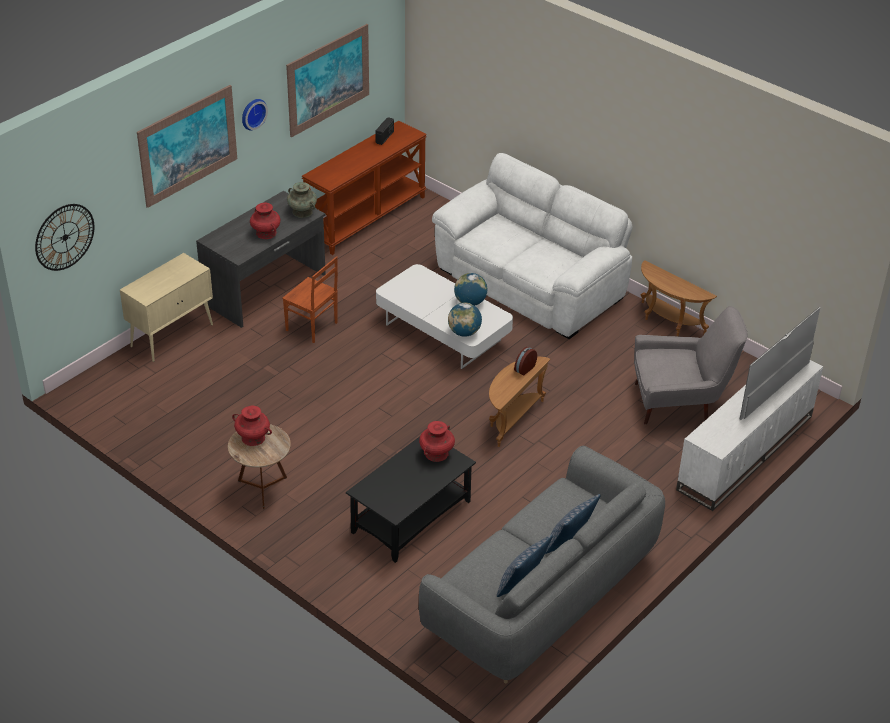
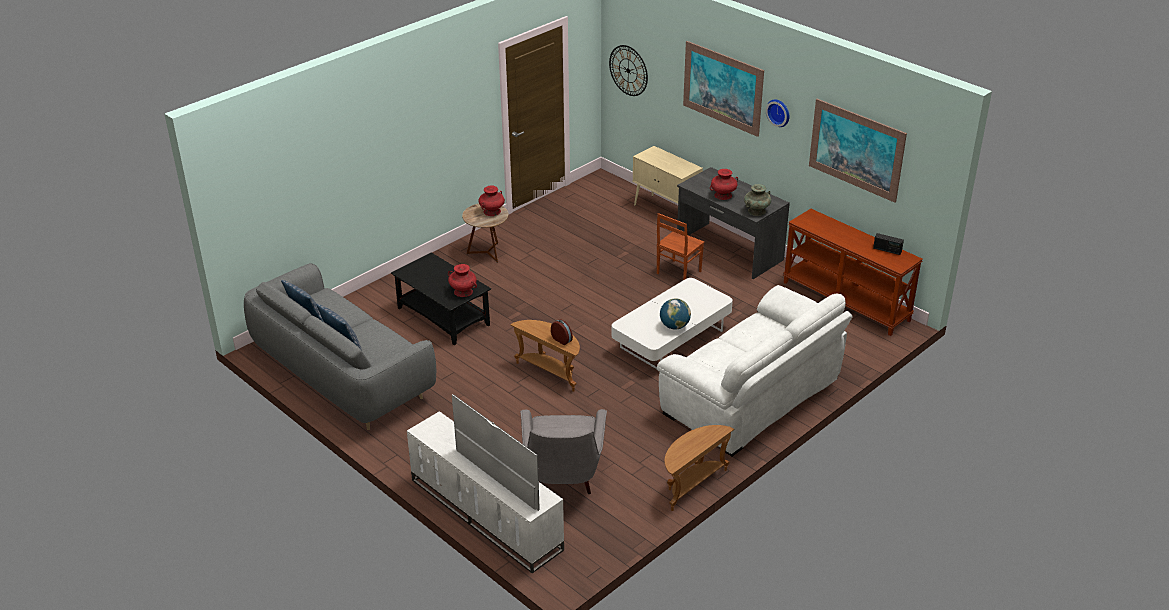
camera: 95 degrees right, 5 degrees down
globe [448,303,482,337] -> none

